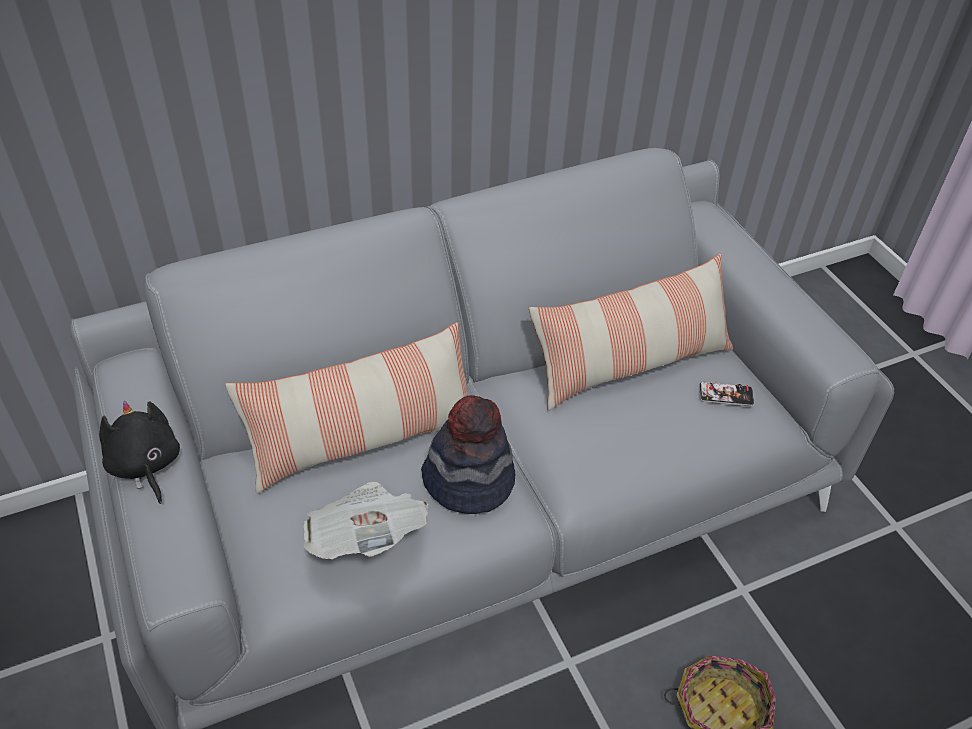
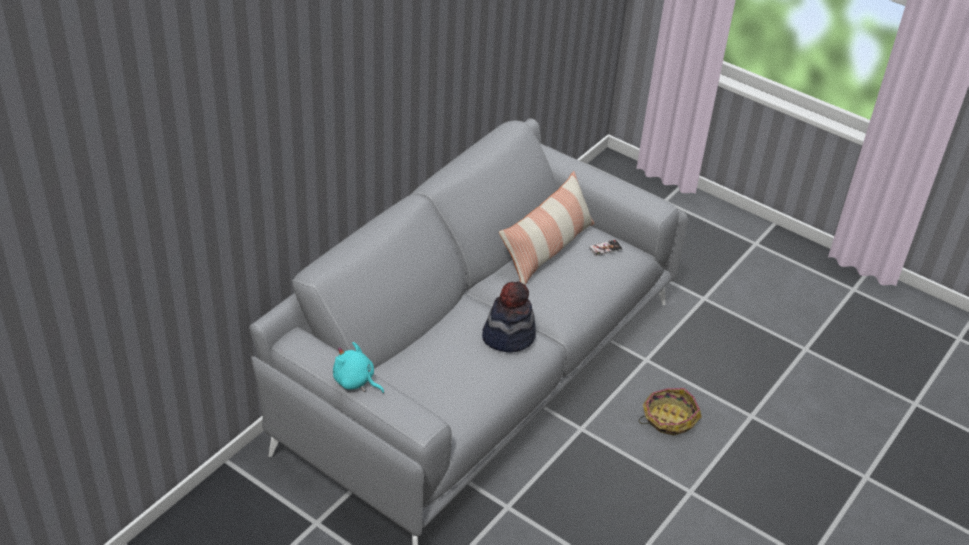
camera: 30 degrees left, 5 degrees down
black plush toy [99,401,180,504] -> turquoise plush toy [333,342,384,393]
pillow [225,322,468,494] -> none
newspaper [304,482,428,559] -> none

